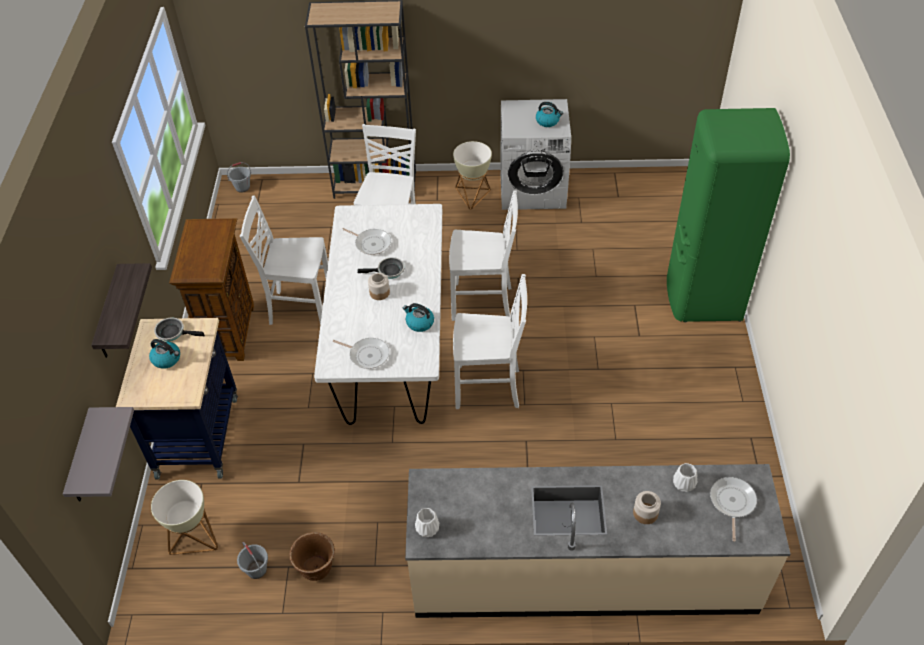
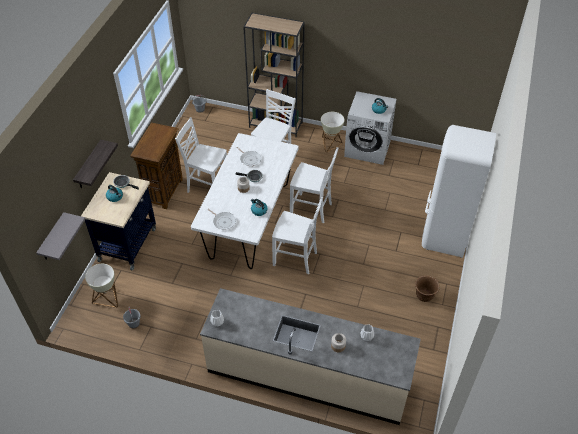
camera: 15 degrees right, 0 degrees up
brown planter [289,532,335,581] -> brown planter moved to [415,275,440,302]
green fridge [667,108,790,323] -> white fridge [422,125,496,258]
frying pan [710,477,757,542] -> none

